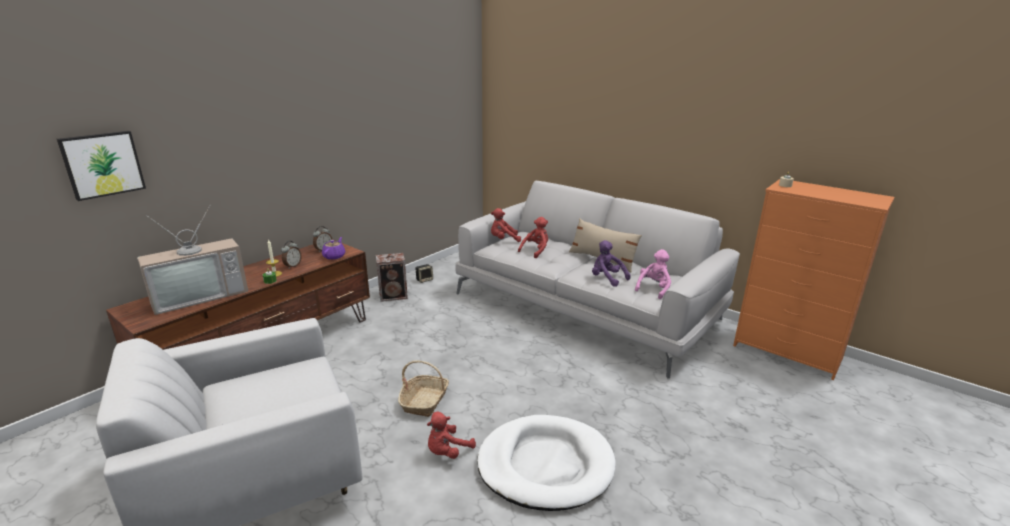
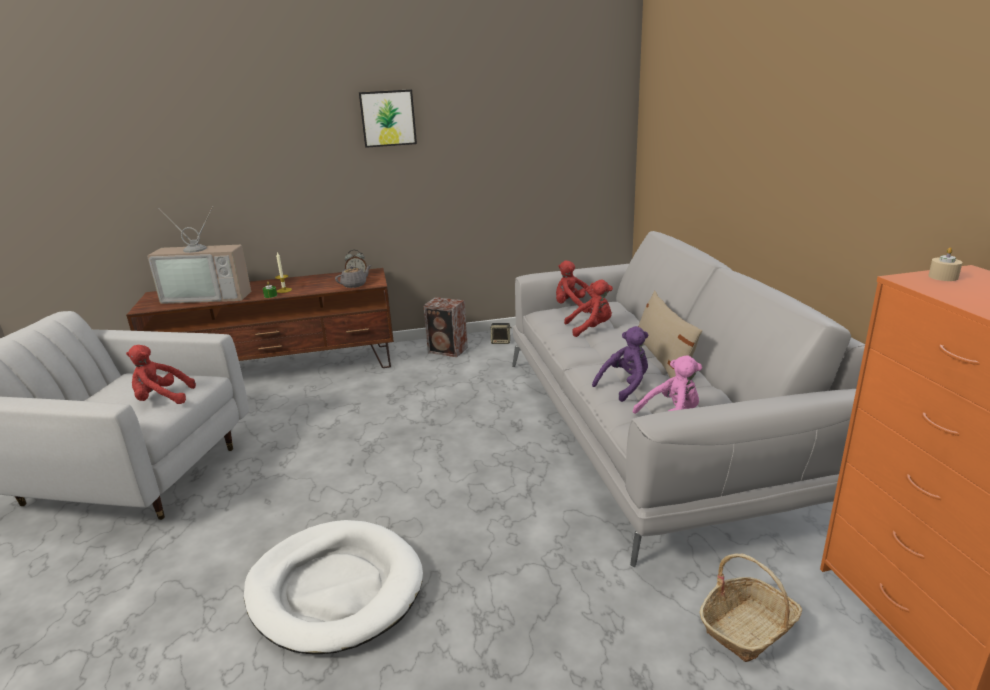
camera: 40 degrees right, 0 degrees up
picture [57,131,146,201] -> picture moved to [359,89,417,148]
alarm clock [281,241,302,269] -> none
purple teapot [322,237,345,260] -> grey teapot [335,265,371,288]
basket [398,360,449,417] -> basket moved to [699,553,802,662]
red plush toy [427,412,476,459] -> red plush toy moved to [126,345,196,404]
purple plush toy [592,240,631,287] -> purple plush toy turned 60 degrees clockwise [592,326,648,402]

